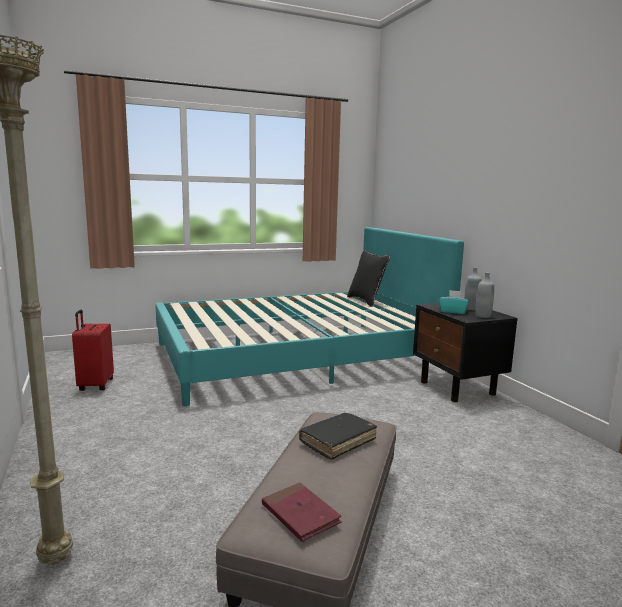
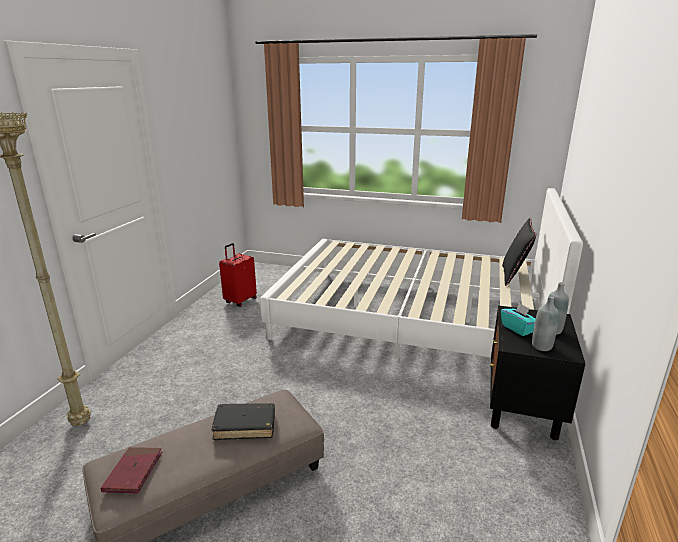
camera: 40 degrees right, 10 degrees up
turquoise bed [155,227,464,406] -> white bed [260,188,583,359]

